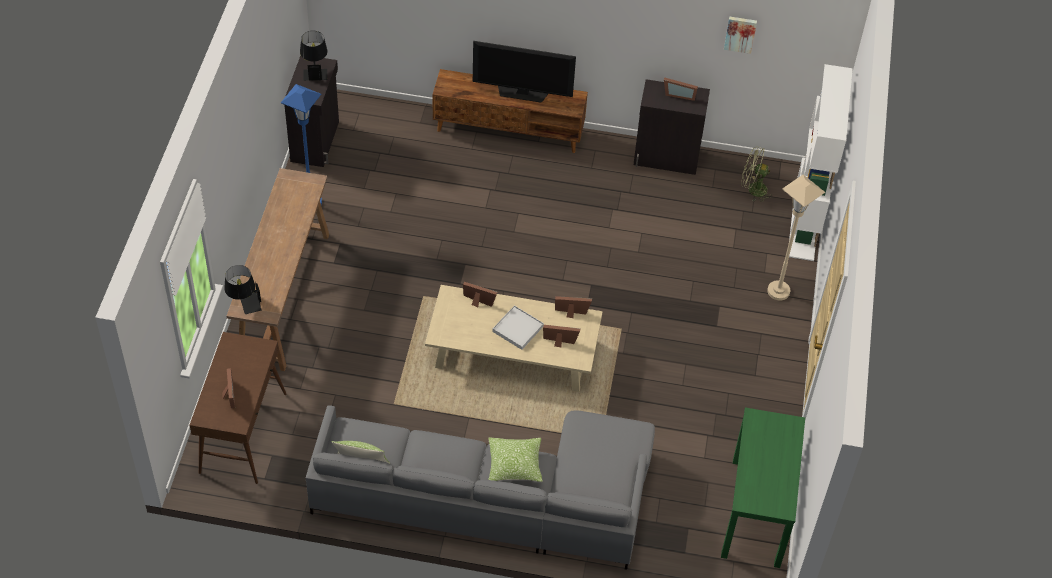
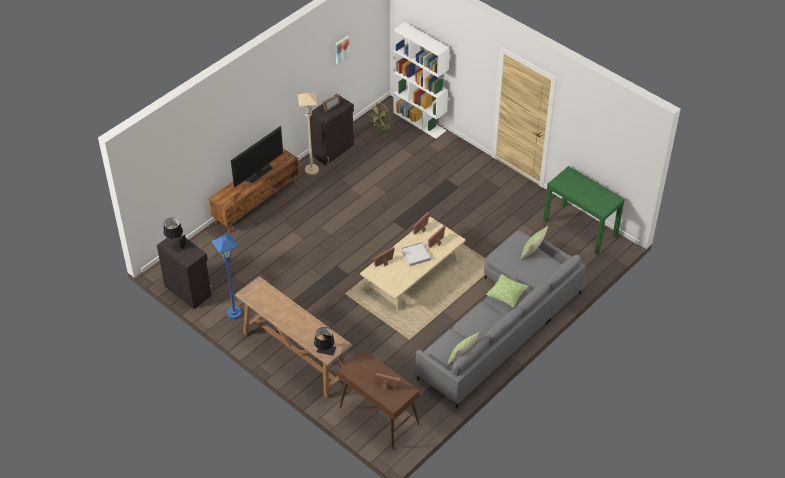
camera: 55 degrees left, 5 degrees down
beige floor lamp [767,175,825,301] -> beige floor lamp moved to [298,93,319,175]
none -> pillow [520,226,548,260]

